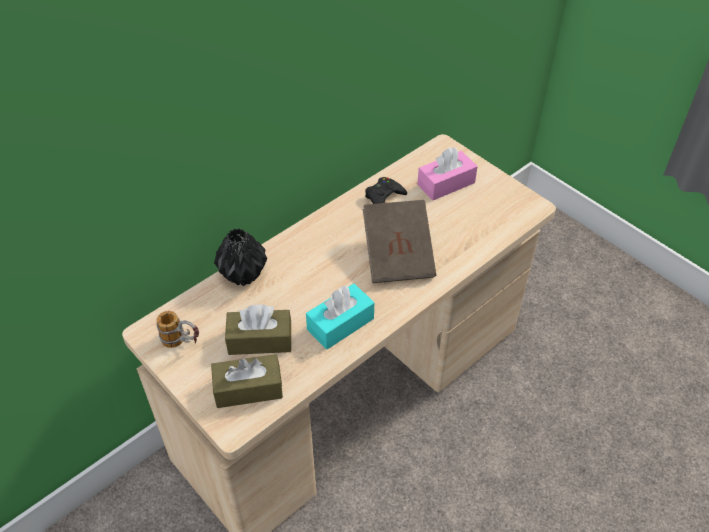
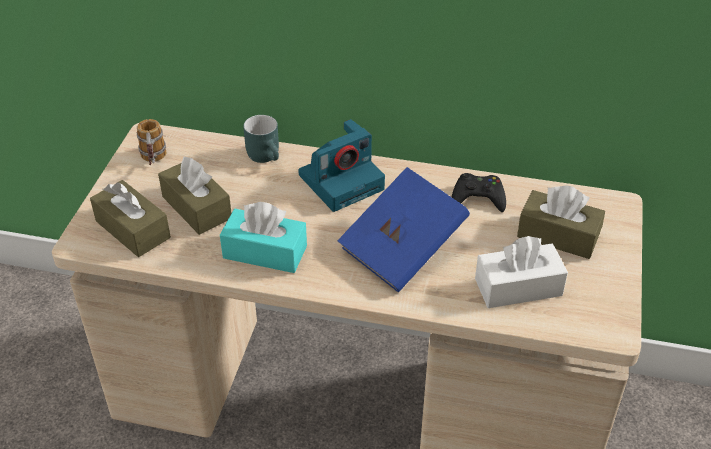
camera: 55 degrees right, 5 degrees down
black vase [214,228,267,286] -> turquoise mug [243,115,279,163]
brown book [363,200,436,283] -> blue book [337,167,470,292]
pink tissue box [417,147,478,201] -> brown tissue box [517,185,605,259]
none -> camera [298,119,385,212]
none -> white tissue box [475,236,568,308]

